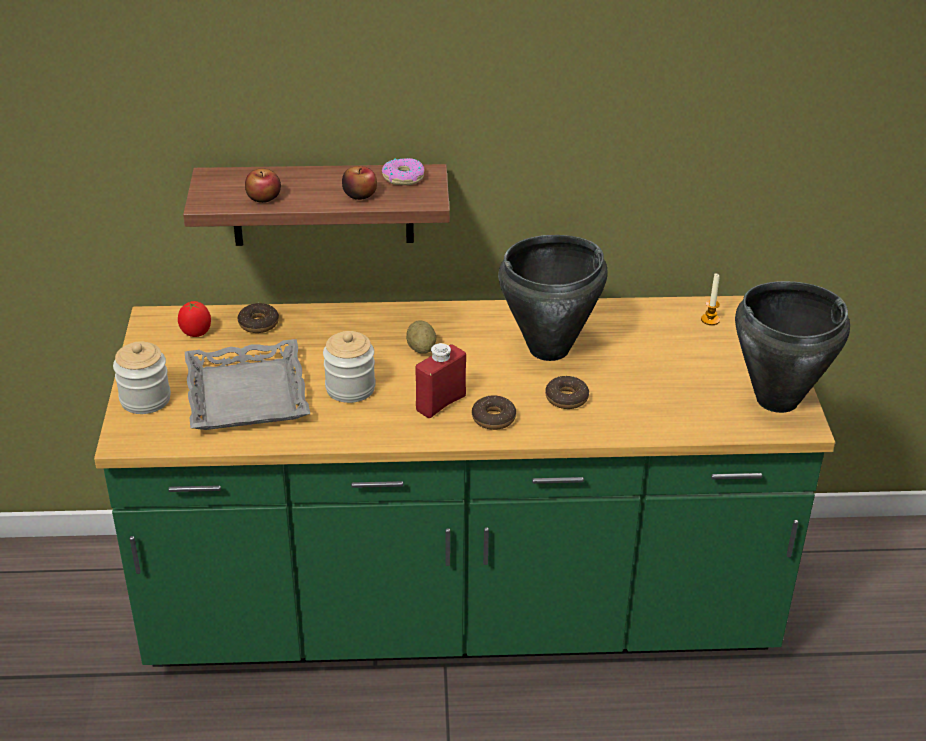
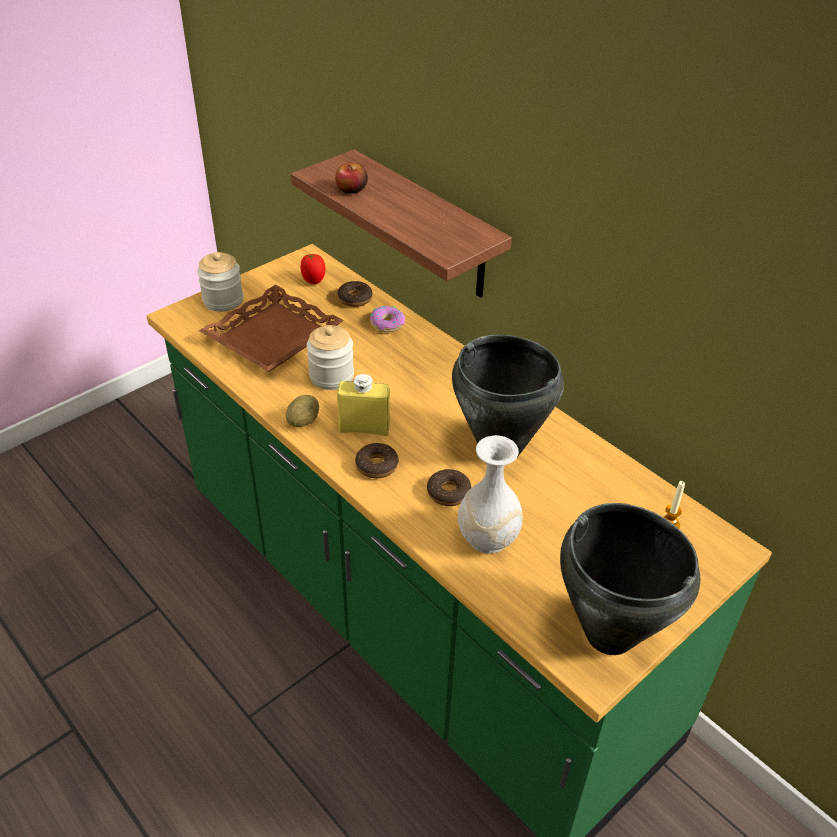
camera: 50 degrees right, 5 degrees up
grey tray [185,339,310,430] -> brown tray [199,285,344,371]
apple [342,166,377,200] -> none
donut [382,158,424,185] -> donut moved to [370,306,405,332]
potato [406,320,436,353] -> potato moved to [286,395,319,427]
red bottle [415,343,466,418] -> yellow bottle [337,374,390,436]
none -> white vase [458,435,523,554]

